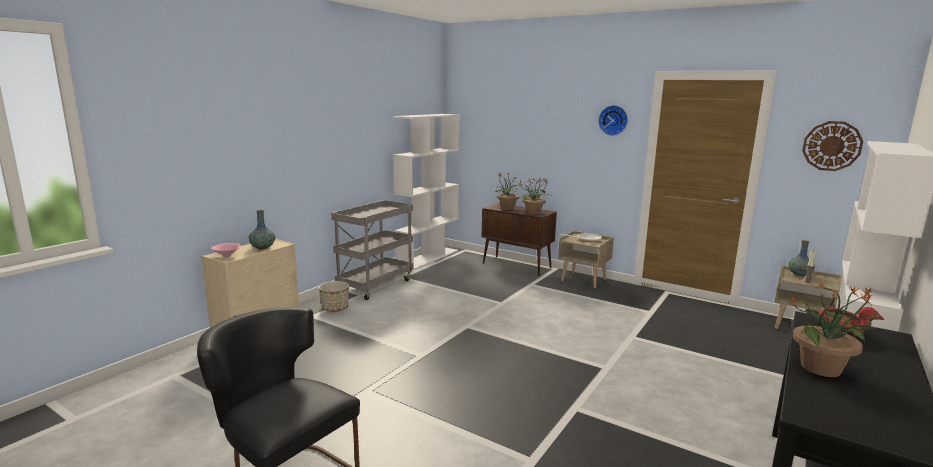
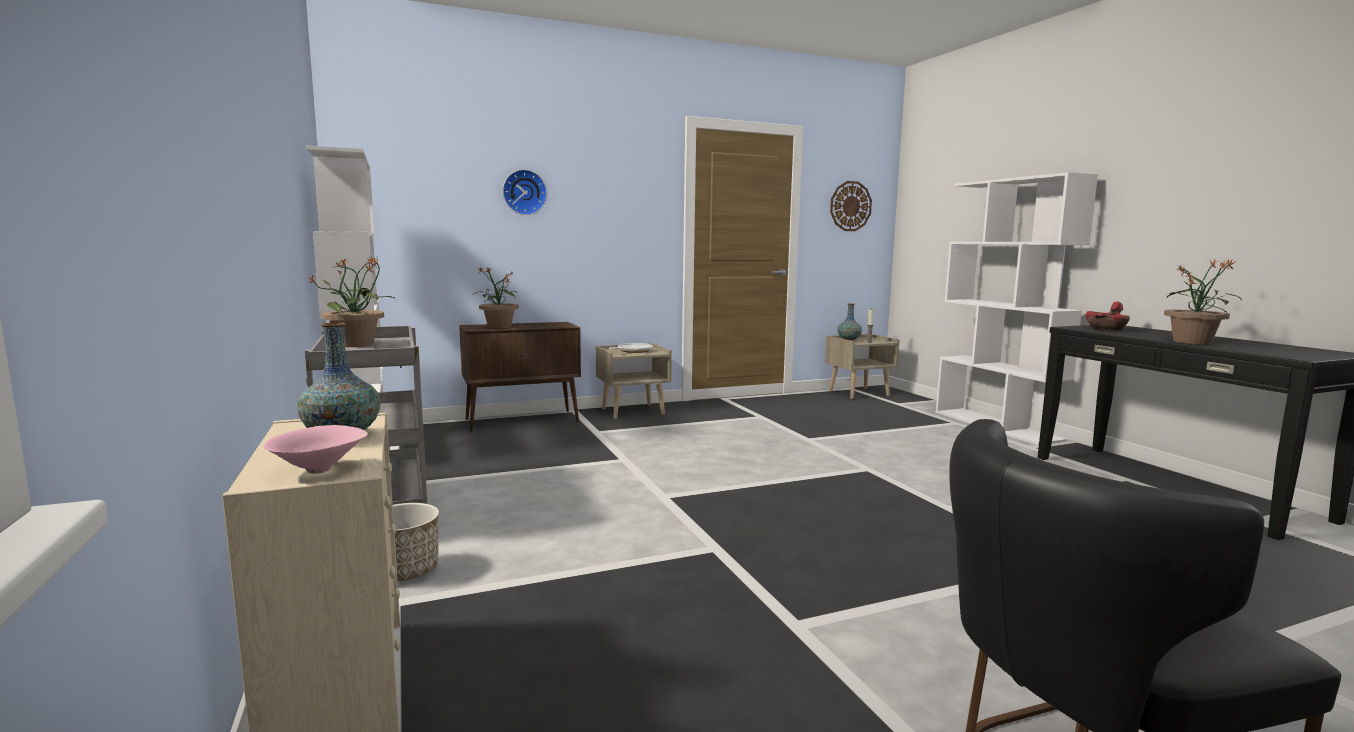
camera: 55 degrees left, 5 degrees down
potted plant [519,178,552,215] -> potted plant moved to [310,256,396,347]
wall clock [598,105,628,136] -> wall clock moved to [503,169,547,215]

